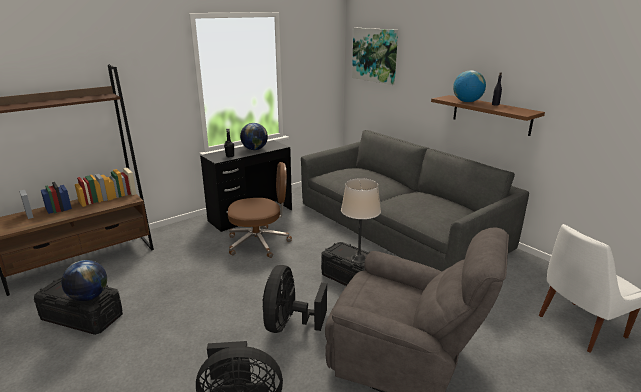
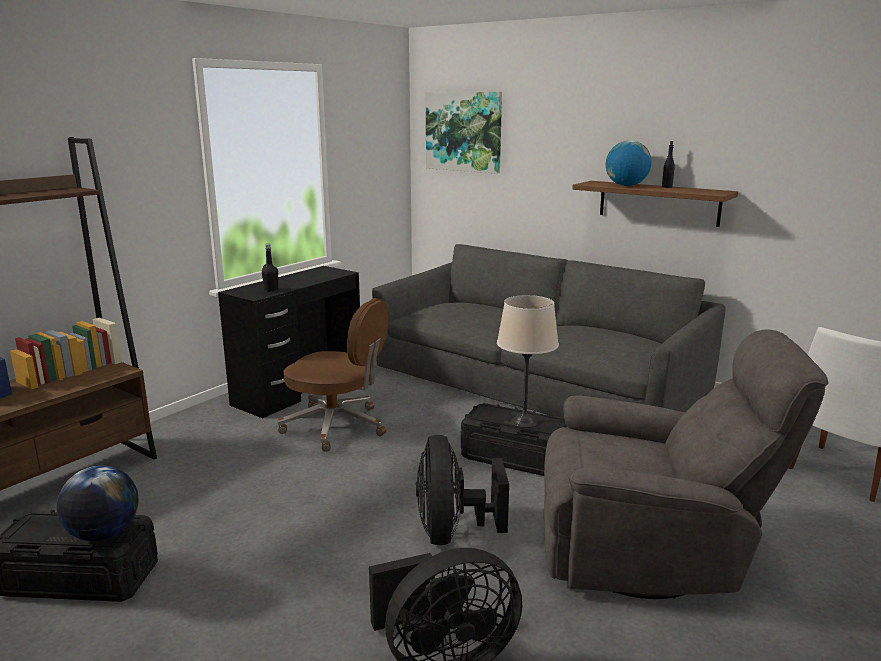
camera: 15 degrees left, 5 degrees down
brown office chair [228,162,292,258] -> brown office chair turned 45 degrees clockwise [277,298,389,452]
globe [240,123,268,150] -> none

